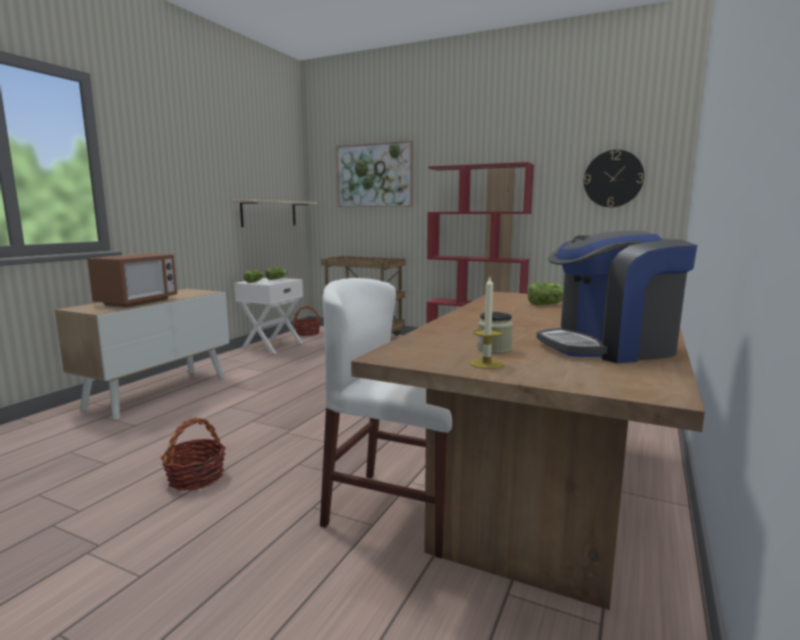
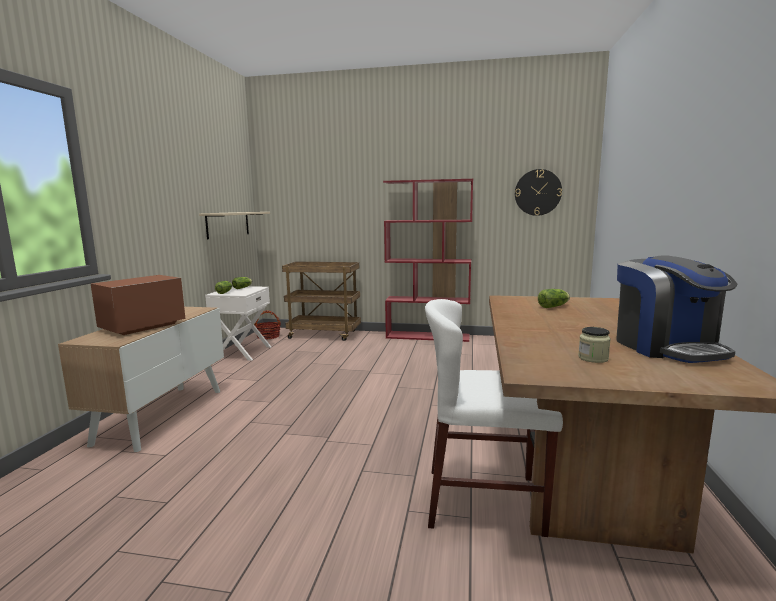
camera: 15 degrees left, 0 degrees up
microwave [87,254,177,307] -> microwave turned 150 degrees counterclockwise [91,275,186,335]
basket [161,418,226,491] -> none
picture [336,141,413,207] -> none
candle [470,277,504,369] -> none
coffee machine [537,231,697,363] -> coffee machine turned 75 degrees counterclockwise [616,255,737,363]

